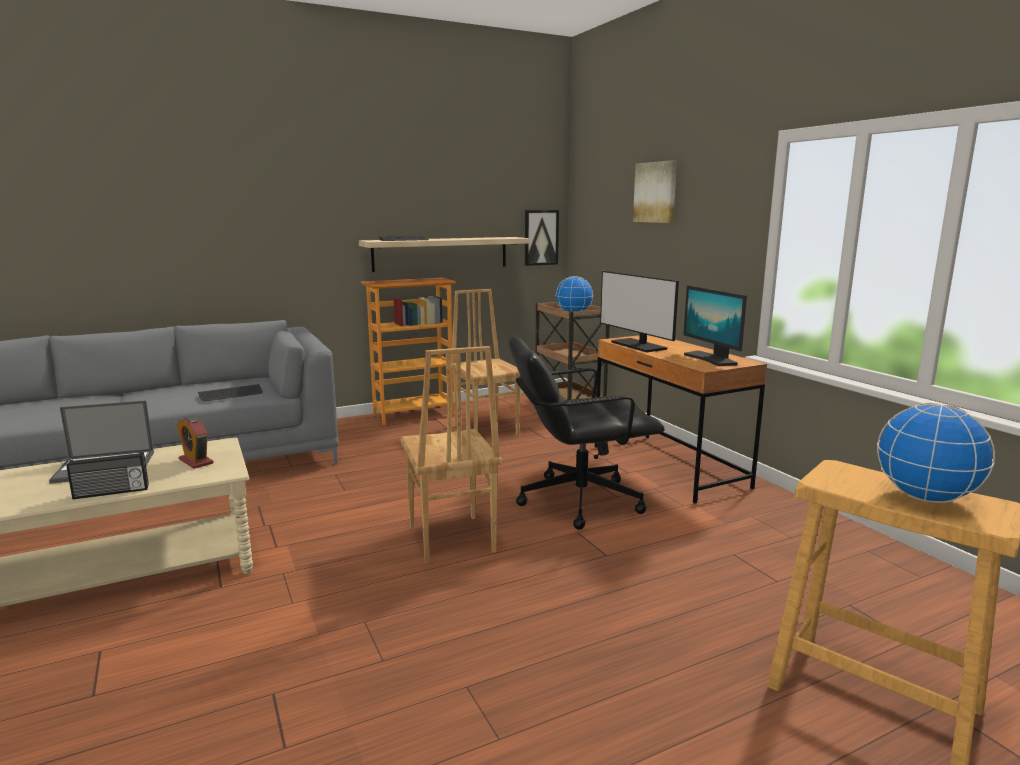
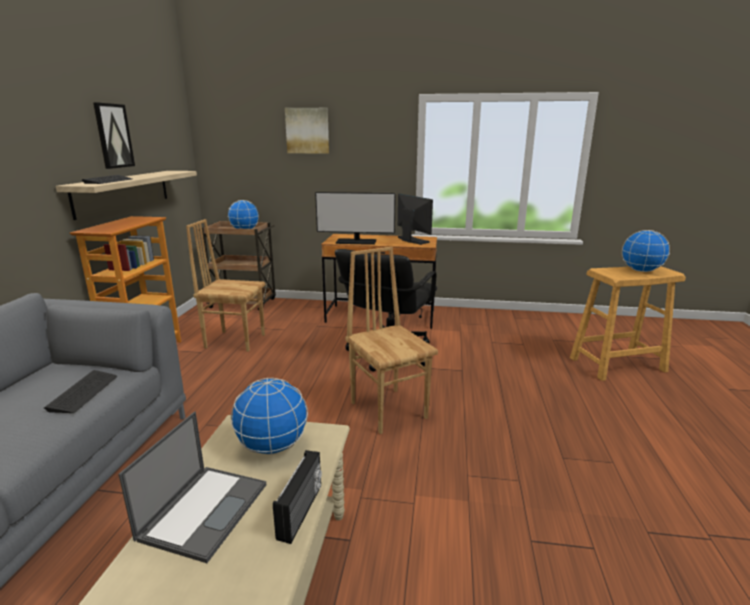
camera: 55 degrees left, 5 degrees up
alarm clock [177,416,214,469] -> globe [231,378,308,455]
brown chair [400,346,502,564] -> brown chair turned 135 degrees counterclockwise [345,247,438,434]
picture [525,210,559,266] -> picture moved to [93,102,135,169]
monitor [683,285,747,366] -> monitor turned 135 degrees counterclockwise [398,193,433,245]

